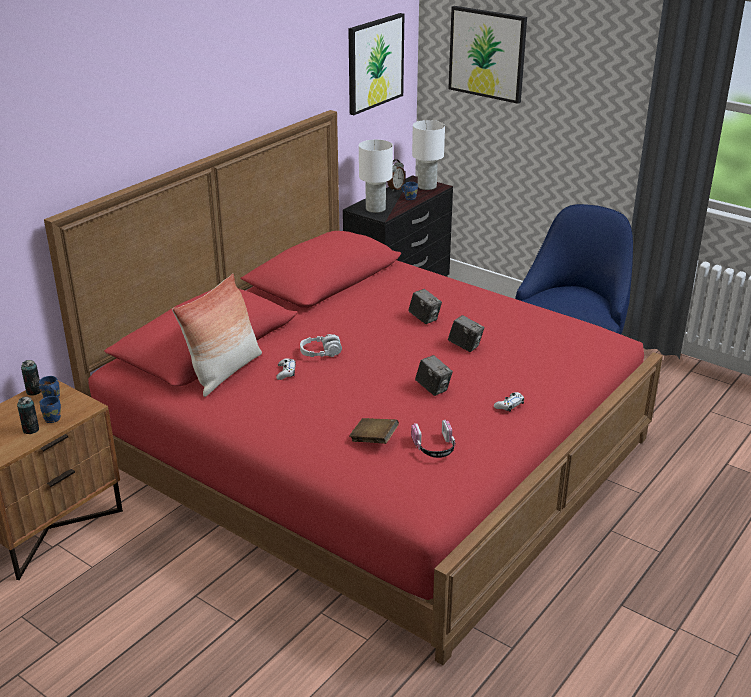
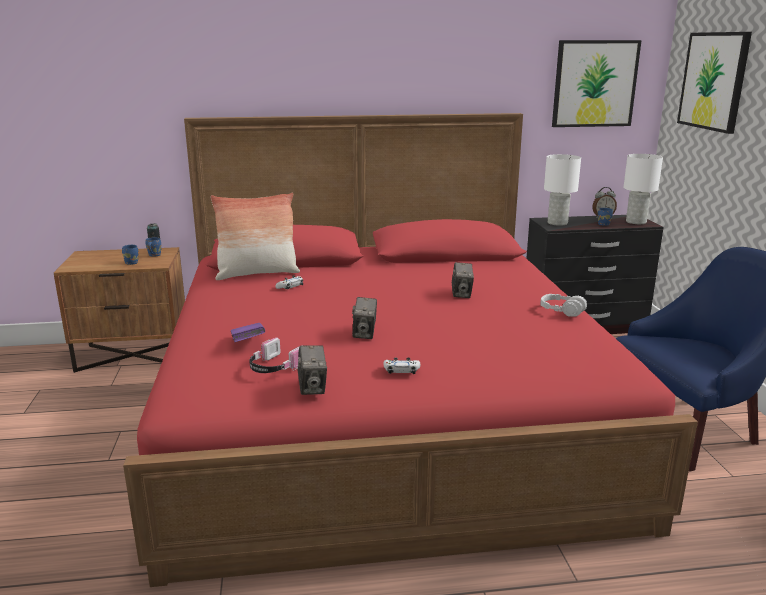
camera: 45 degrees right, 10 degrees down
can [17,397,39,434] -> none
grey headphones [300,334,342,357] -> grey headphones moved to [540,294,587,317]
brown book [349,418,399,444] -> purple book [231,323,265,342]
camera [448,315,484,352] -> camera moved to [298,345,327,395]

